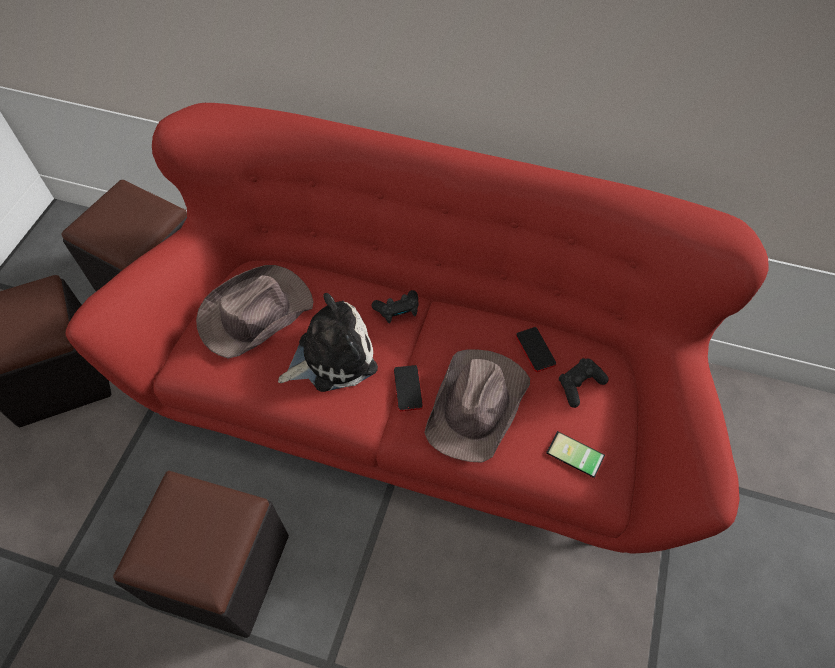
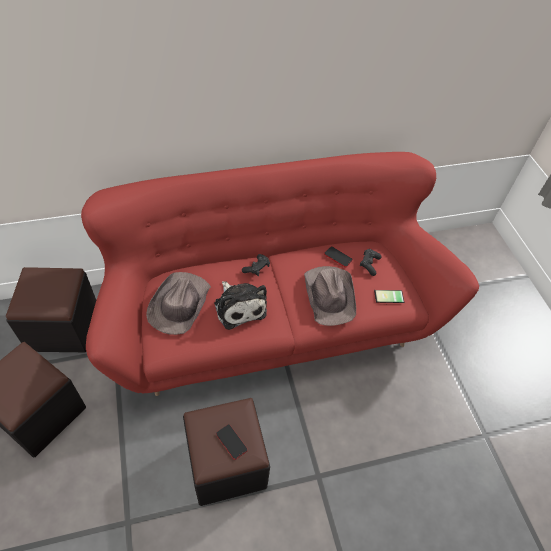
camera: 35 degrees left, 5 degrees down
plush toy [278,293,378,392] -> plush toy turned 120 degrees clockwise [214,281,267,330]
phone [394,365,423,411] -> phone moved to [216,424,248,460]

